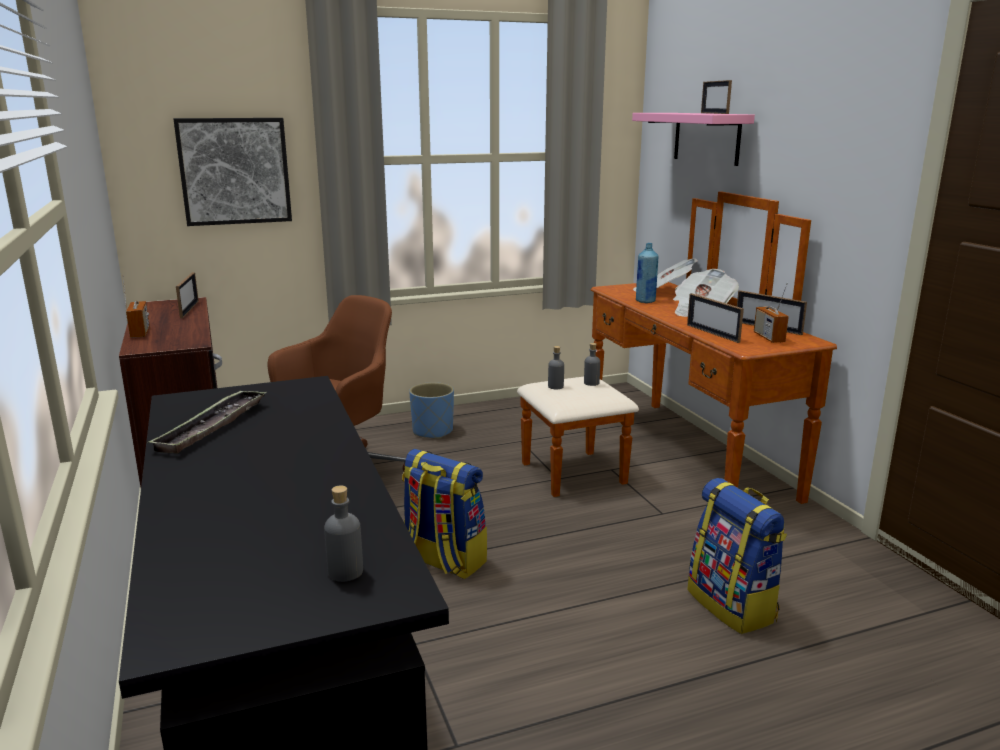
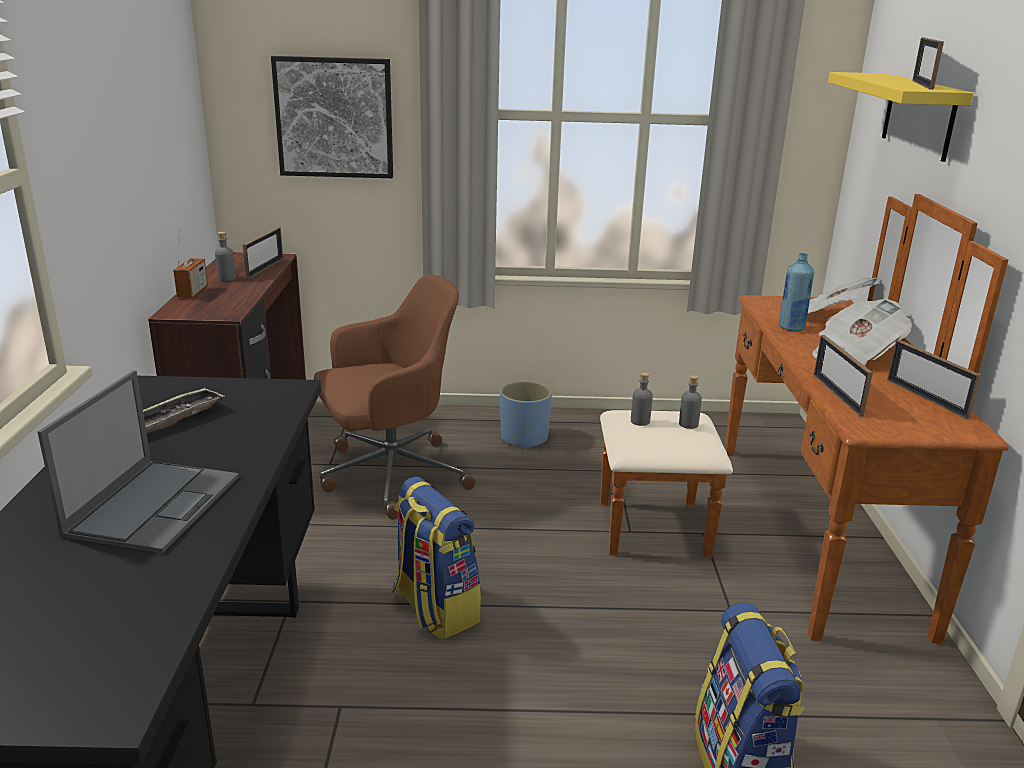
camera: 20 degrees right, 5 degrees up
grey bottle [324,485,363,582] -> grey bottle moved to [215,232,236,281]
pink shelf [632,113,755,166] -> yellow shelf [828,72,974,162]
radio [754,283,789,343] -> none
none -> laptop [37,370,239,553]

